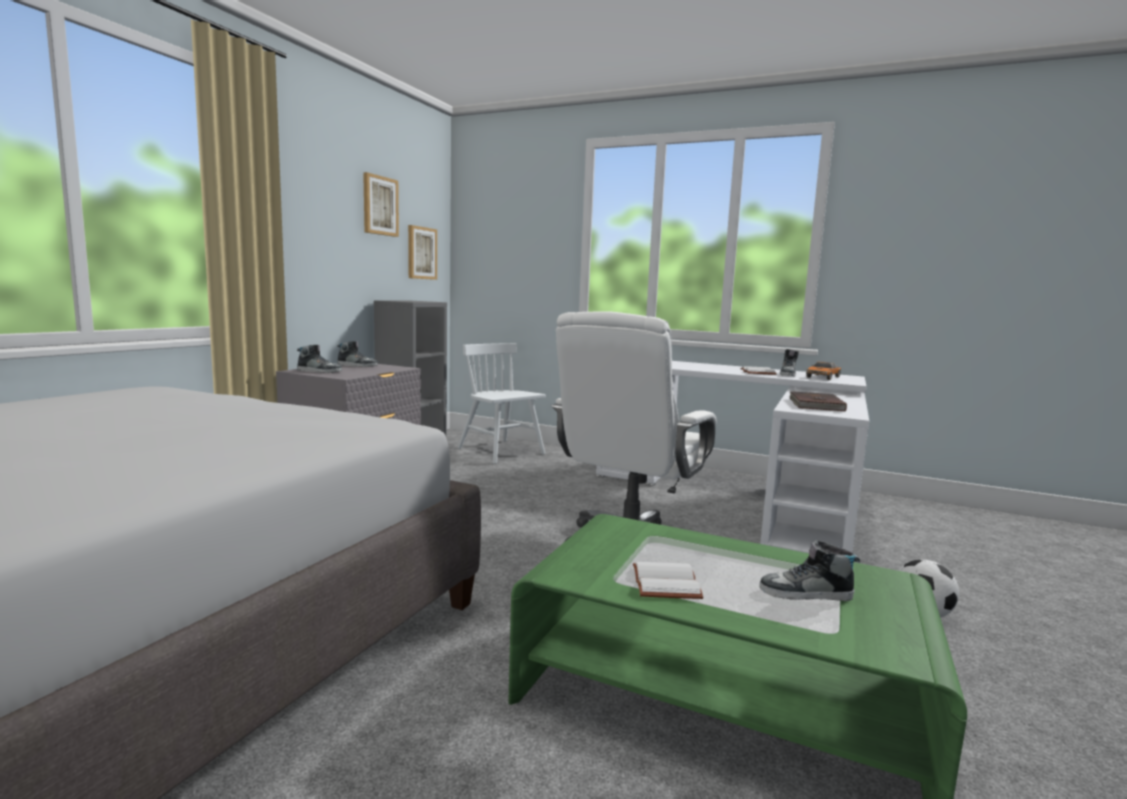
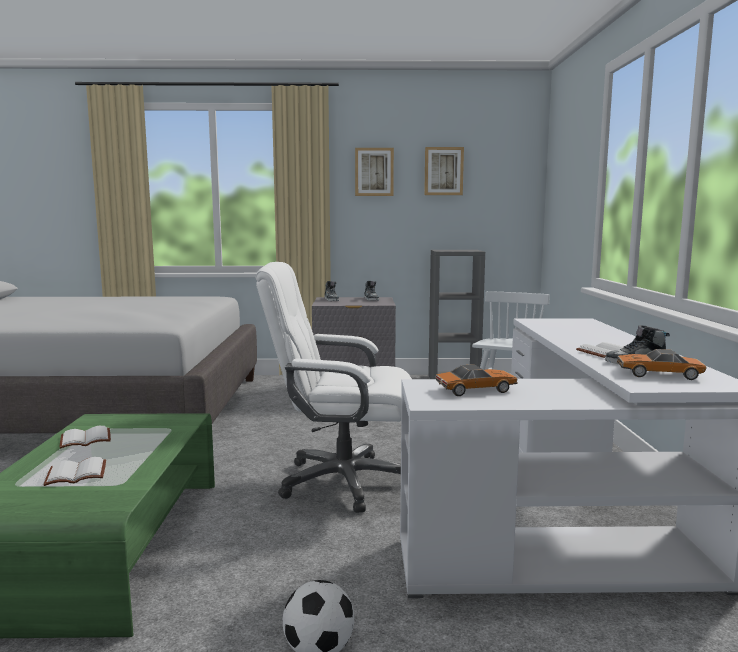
camera: 65 degrees right, 0 degrees up
picture [408,225,437,280] -> picture moved to [355,148,394,196]
shoe [759,540,860,601] -> white book [43,457,106,486]
brown book [789,391,847,412] -> toy car [435,364,518,396]

